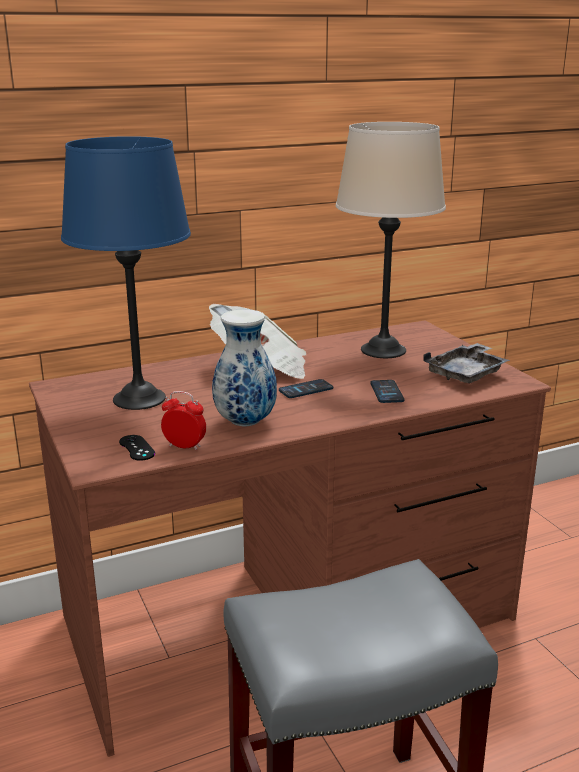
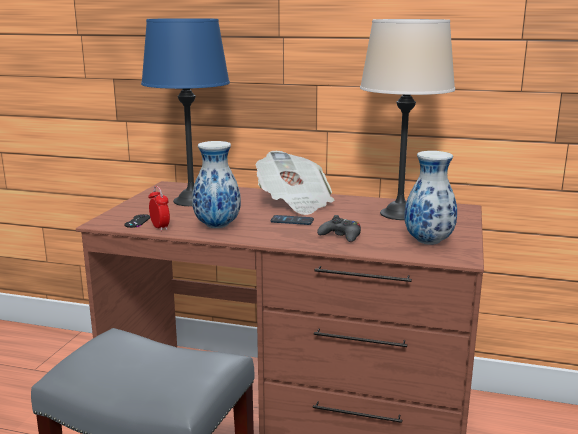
camera: 40 degrees right, 5 degrees down
phone [370,380,404,403] -> black game controller [317,215,361,242]
grey tray [423,343,510,383] -> vase [404,151,457,245]

